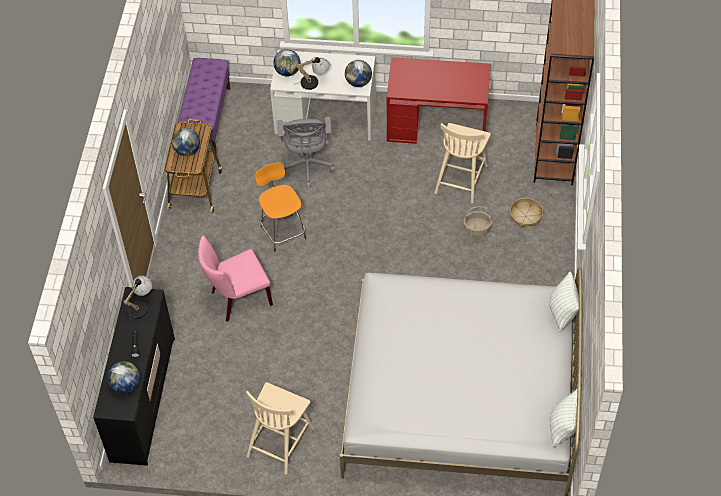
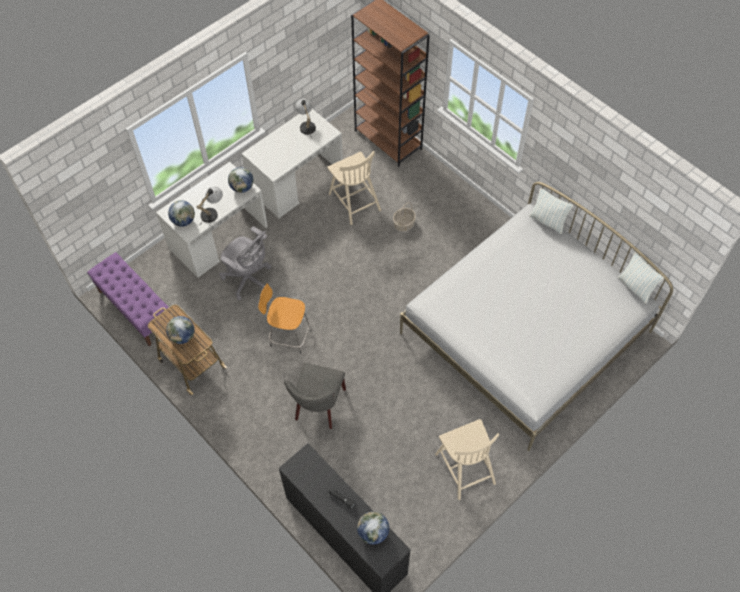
camera: 50 degrees left, 5 degrees up
table lamp [123,275,153,324] -> table lamp moved to [295,99,316,139]
pink chair [198,235,273,322] -> grey chair [284,363,346,429]
red desk [387,57,490,144] -> white desk [242,109,343,218]
basket [510,198,543,227] -> none

